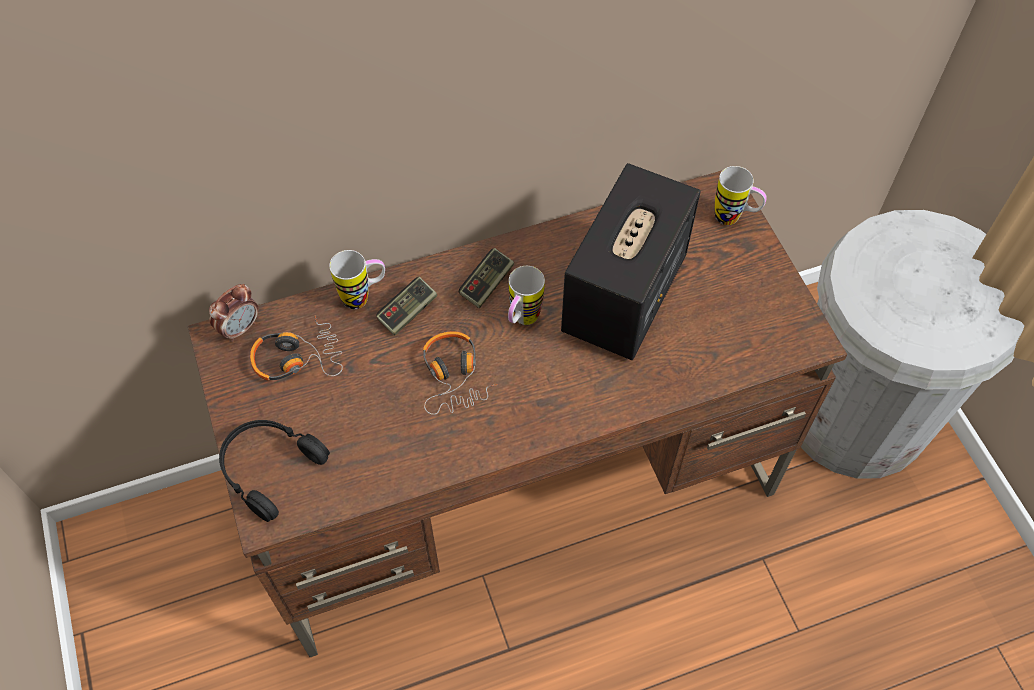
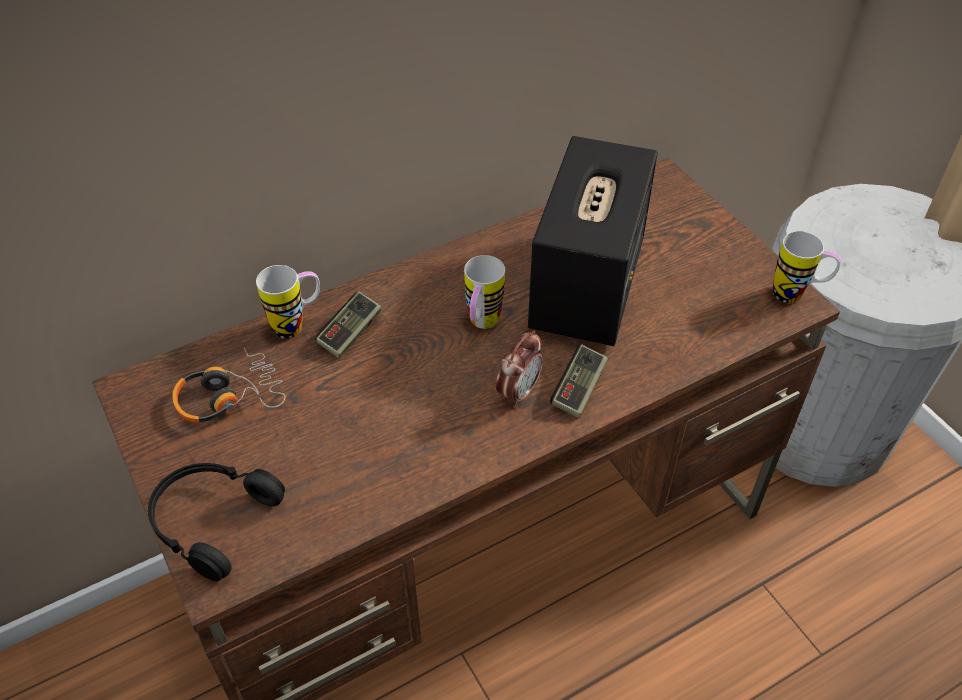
camera: 10 degrees left, 10 degrees down
alarm clock [209,284,258,342] -> alarm clock moved to [496,331,543,407]
headphones [423,331,498,415] -> none
game controller [459,248,514,308] -> game controller moved to [550,344,608,418]
mug [715,166,767,225] -> mug moved to [773,231,841,303]

